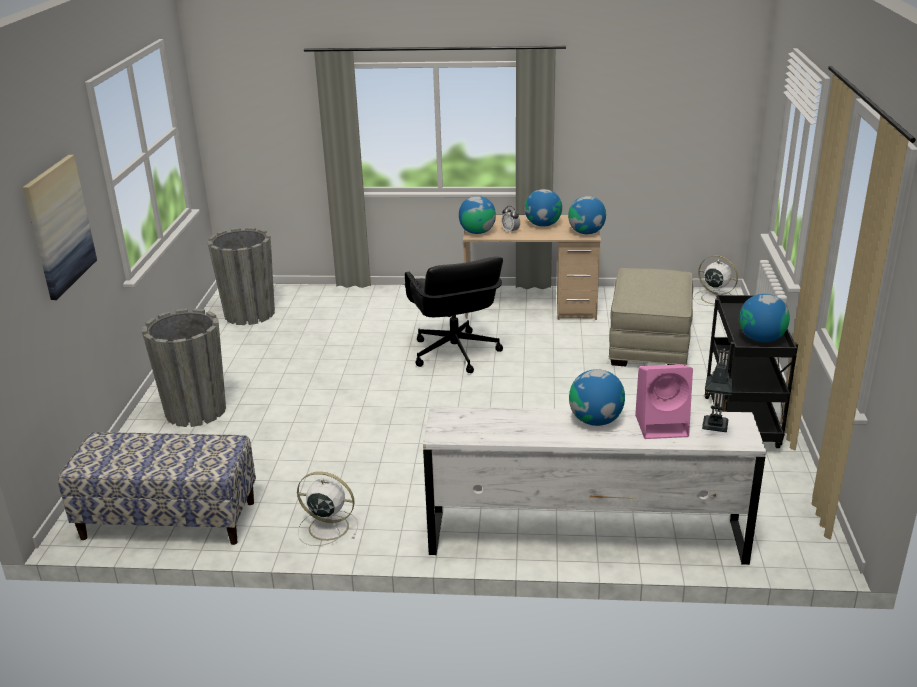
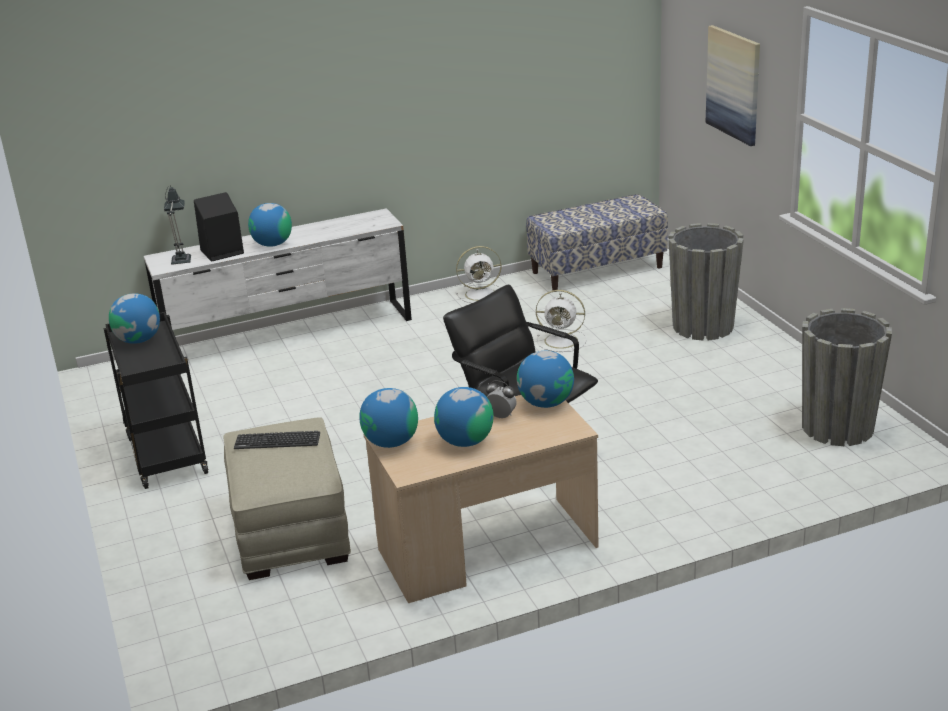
camera: 155 degrees right, 0 degrees up
pink speaker [635,364,693,439] -> black speaker [194,192,244,262]
white fan [693,255,738,306] -> white fan moved to [536,290,587,352]
none -> keyboard [234,431,320,449]

